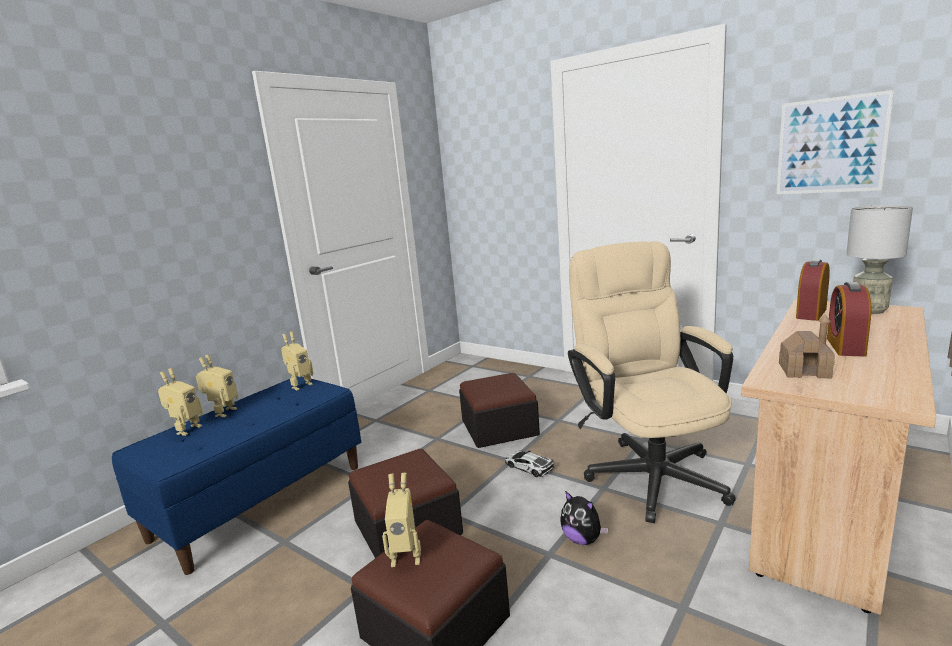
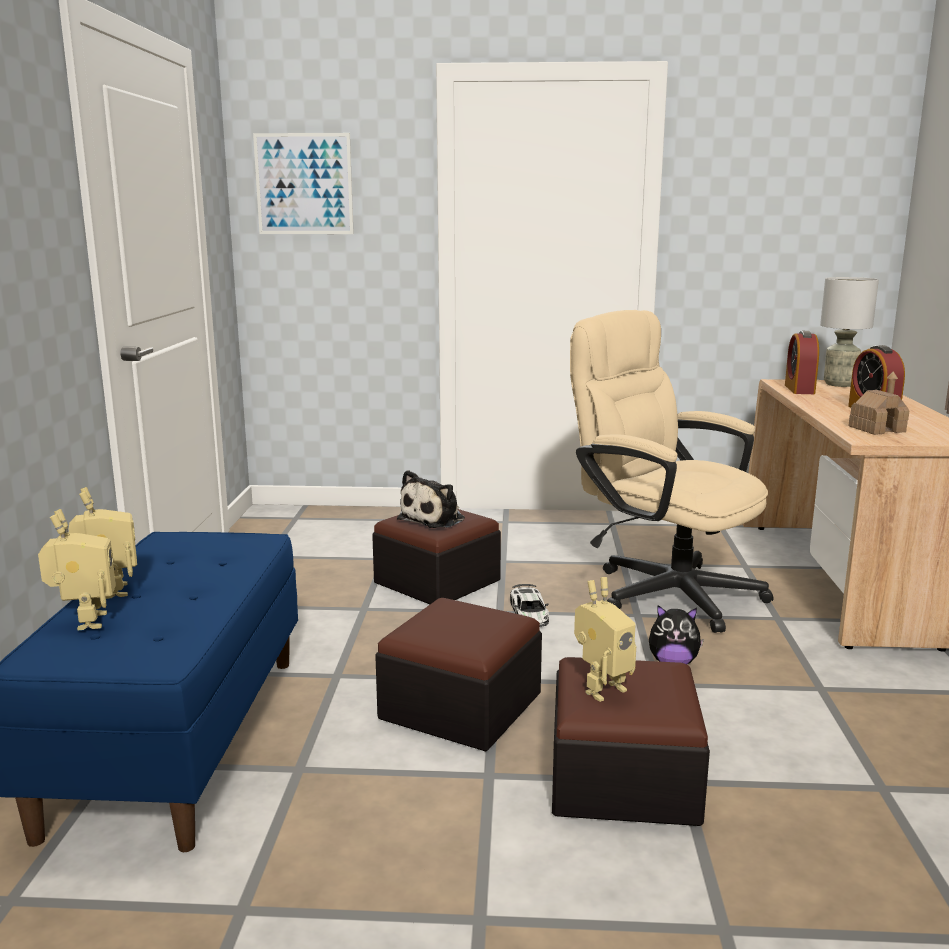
camera: 35 degrees left, 0 degrees up
toy robot [281,331,313,390] -> none
toy car [505,451,554,477] -> toy car turned 105 degrees counterclockwise [510,584,549,627]
picture [777,90,894,194] -> picture moved to [253,133,354,234]
none -> plush toy [397,470,465,528]

